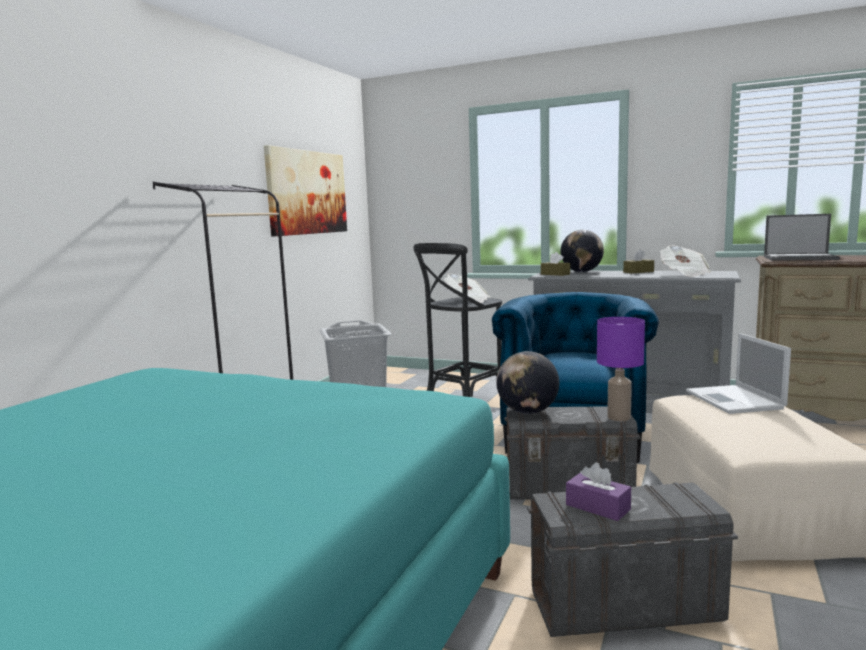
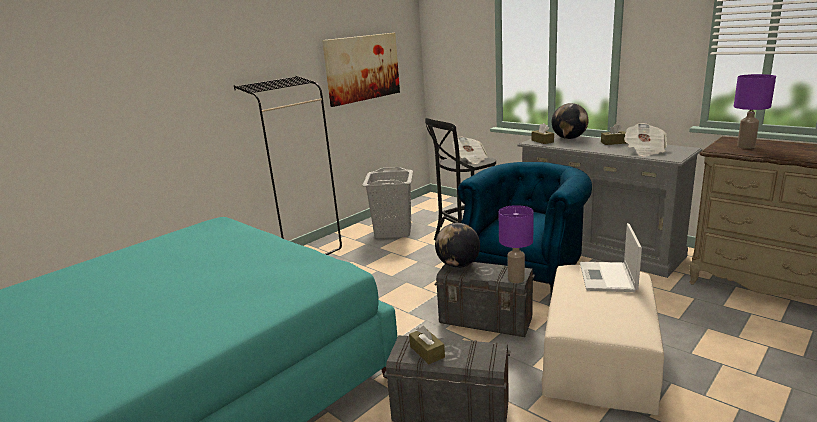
camera: 20 degrees right, 10 degrees up
purple tissue box [566,462,631,521] -> brown tissue box [409,326,445,364]
laptop [764,214,840,261] -> purple table lamp [734,74,776,149]

